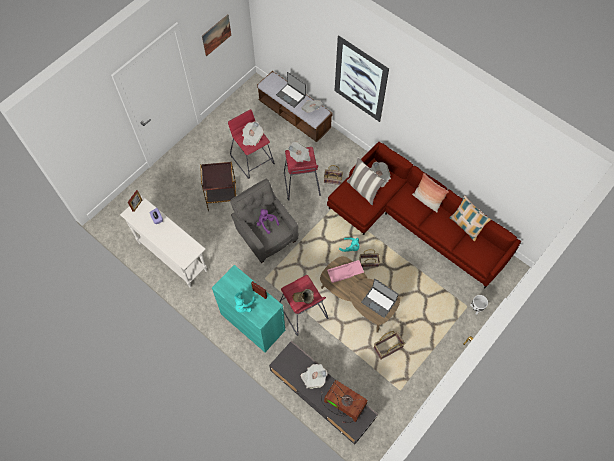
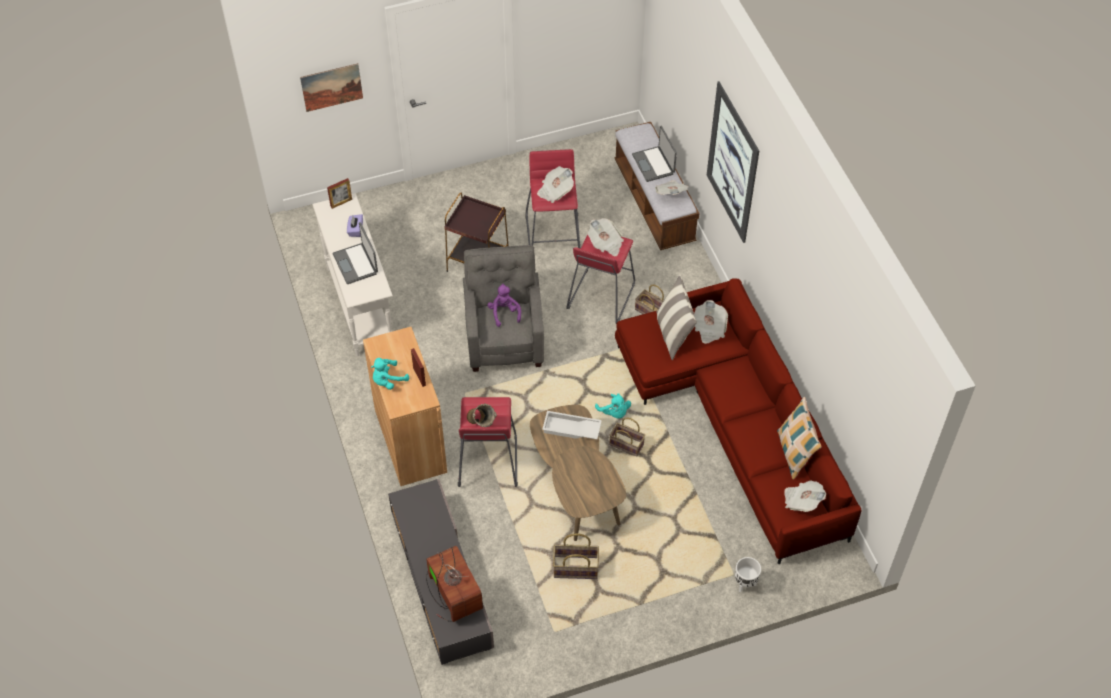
camera: 30 degrees right, 10 degrees down
picture [202,14,231,57] -> picture moved to [300,63,363,112]
turquoise cabinet [212,265,285,352] -> brown cabinet [363,327,447,486]
newspaper [301,364,328,389] -> newspaper moved to [784,480,826,512]
pink tray [327,260,364,283] -> white tray [542,411,602,439]
laptop [361,279,399,318] -> laptop moved to [333,222,378,284]
pillow [412,173,449,213] -> none

